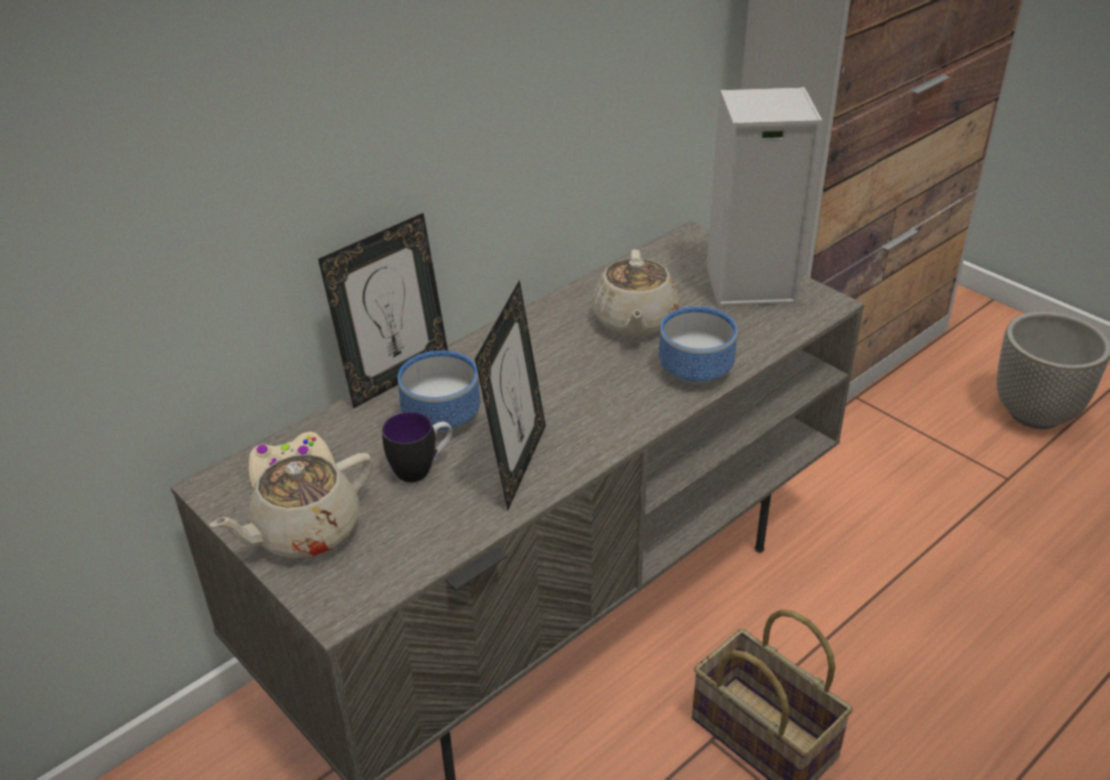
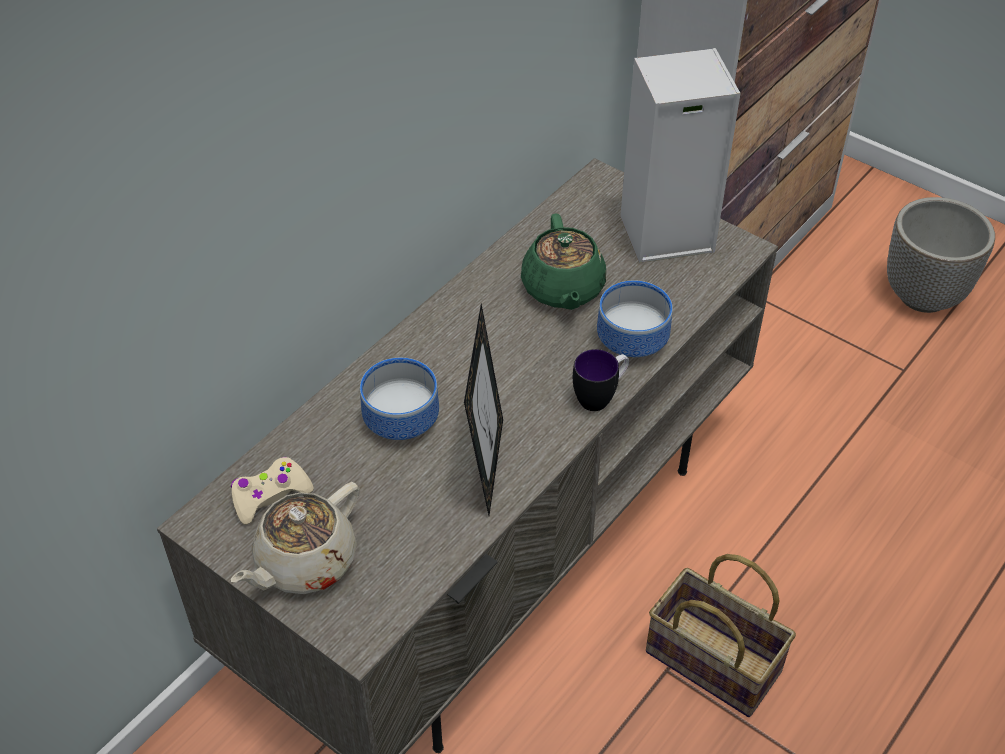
camera: 10 degrees left, 10 degrees up
picture frame [318,213,448,408] -> none
mug [382,412,453,483] -> mug moved to [573,349,629,411]
beige teapot [592,249,680,337] -> green teapot [521,213,606,310]

